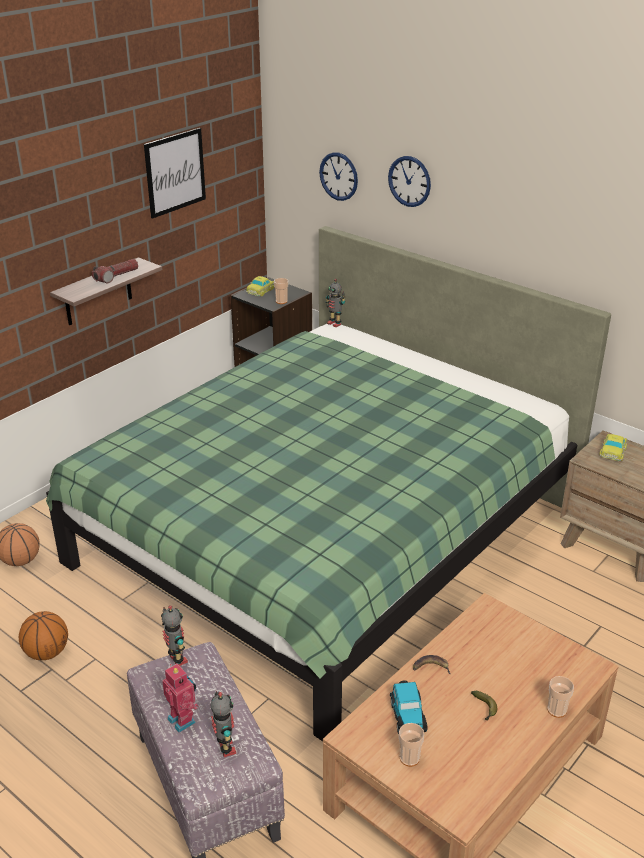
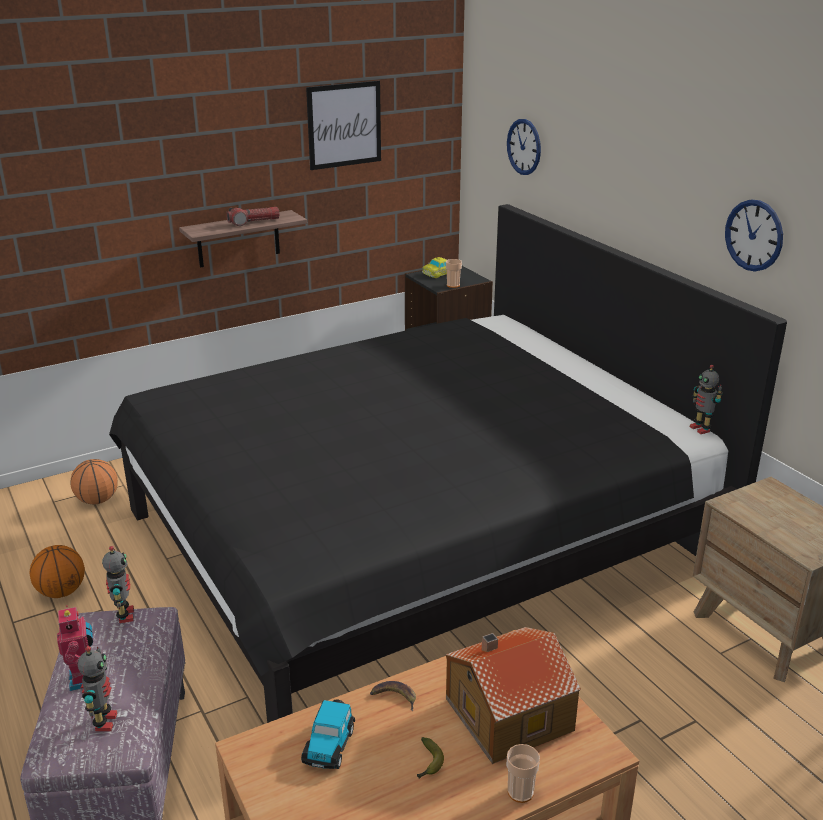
camera: 20 degrees right, 5 degrees down
green bed [46,226,611,741] -> black bed [109,204,787,723]
toy robot [325,279,346,327] -> toy robot moved to [690,365,723,434]
wall clock [388,156,431,207] -> wall clock moved to [725,199,783,271]
cup [399,723,424,767] -> none
toy car [599,434,627,461] -> none
none -> toy house [446,627,581,764]

